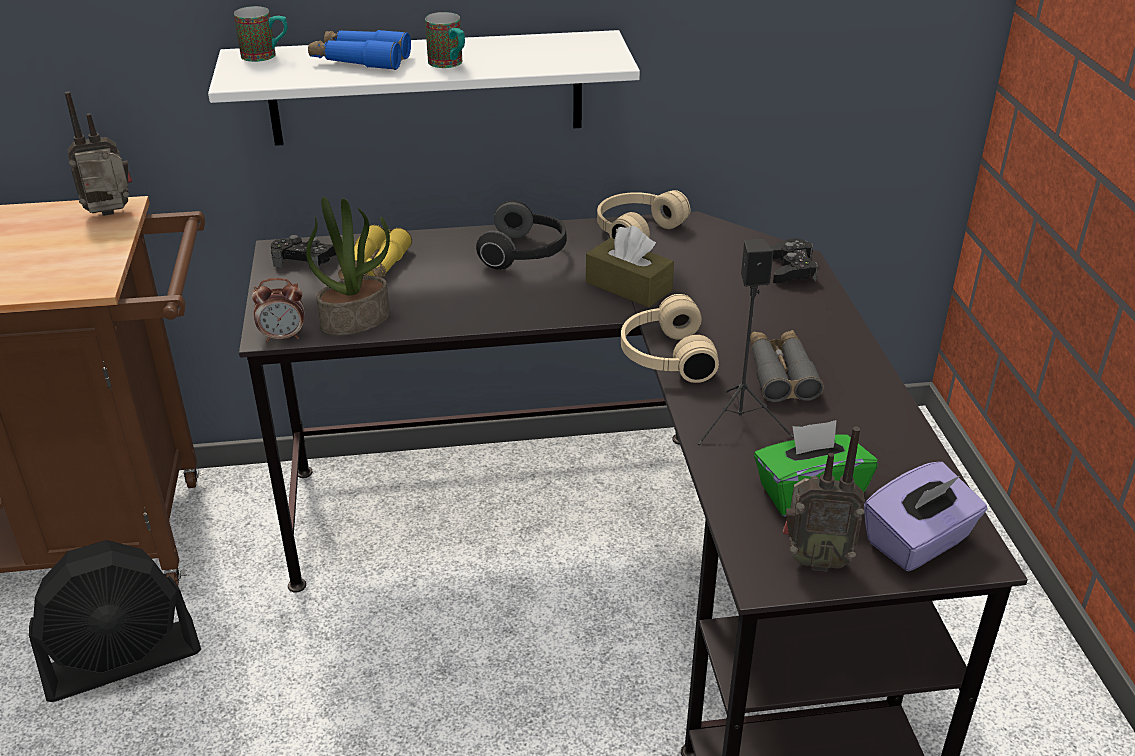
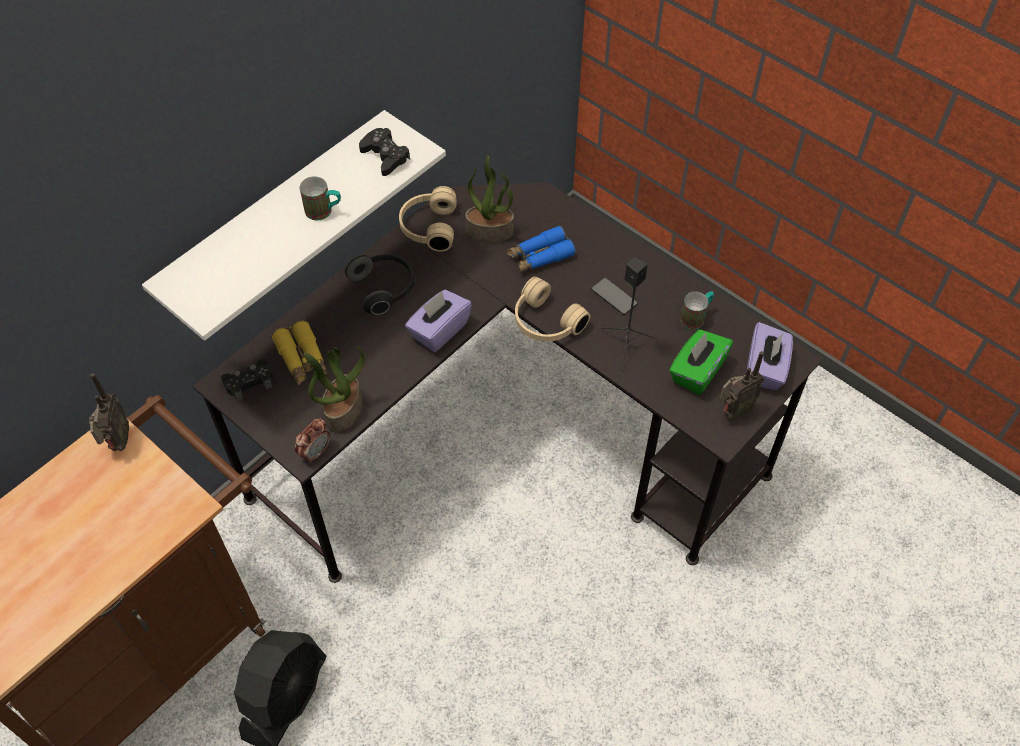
camera: 40 degrees left, 20 degrees up
radio [65,91,132,216] -> radio turned 150 degrees clockwise [89,373,129,451]
mug [234,6,288,62] -> mug moved to [680,291,714,330]
blue binoculars [308,30,411,70] -> blue binoculars moved to [507,226,576,273]
brown tissue box [586,226,674,308] -> none
grey binoculars [750,330,824,402] -> phone [591,278,638,315]
black game controller [771,238,818,283] -> black game controller moved to [359,128,410,176]
none -> purple tissue box [405,289,472,352]
none -> potted plant [465,155,514,243]

